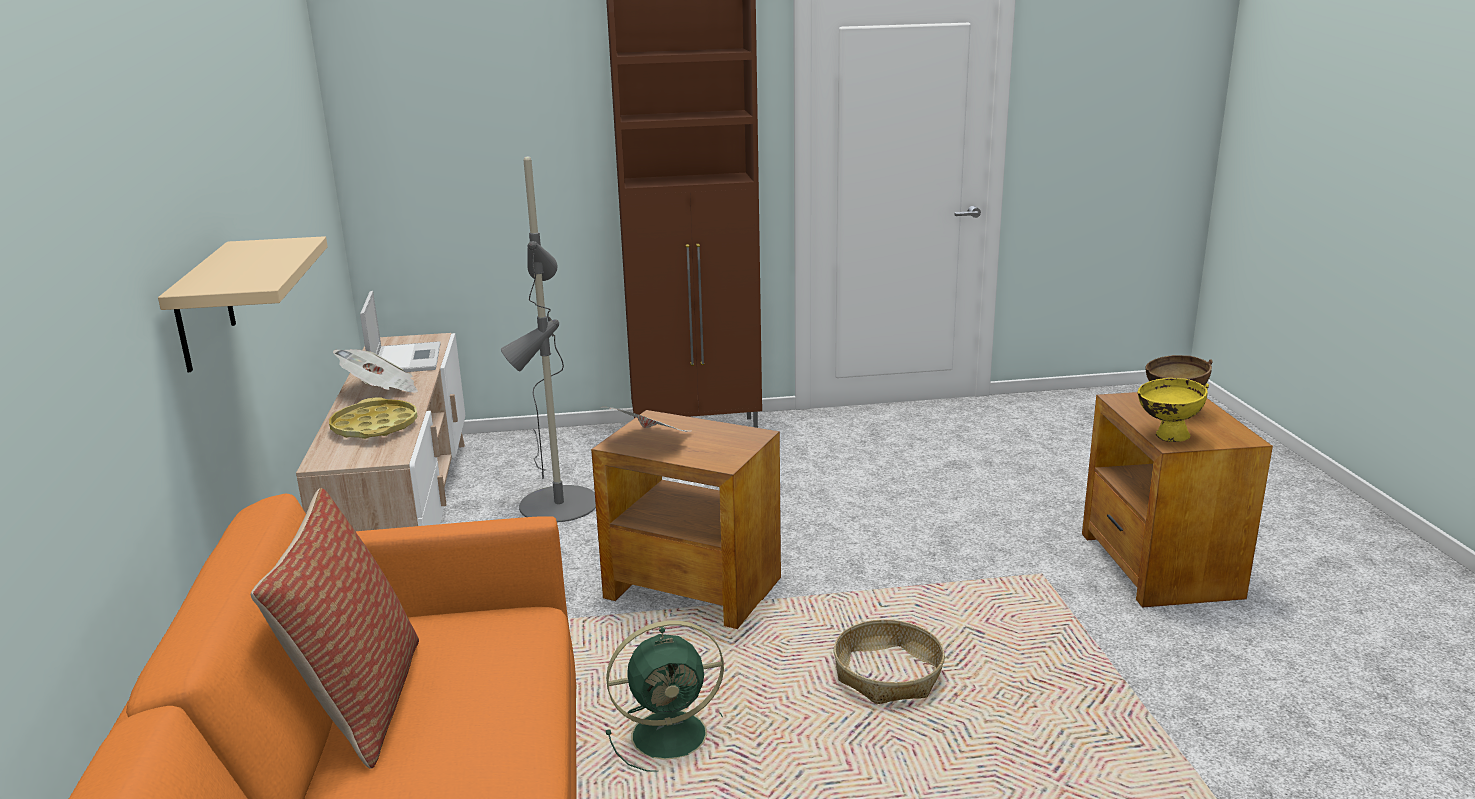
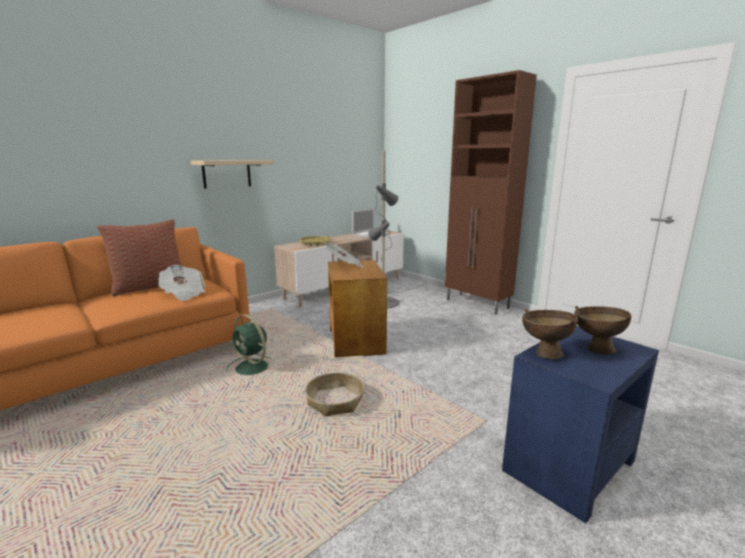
camera: 55 degrees right, 5 degrees down
newspaper [333,349,418,393] -> newspaper moved to [158,265,205,301]
brown side table [1082,392,1273,608] -> blue side table [502,326,659,523]
yellow bowl [1137,378,1209,442] -> brown bowl [522,309,578,359]

